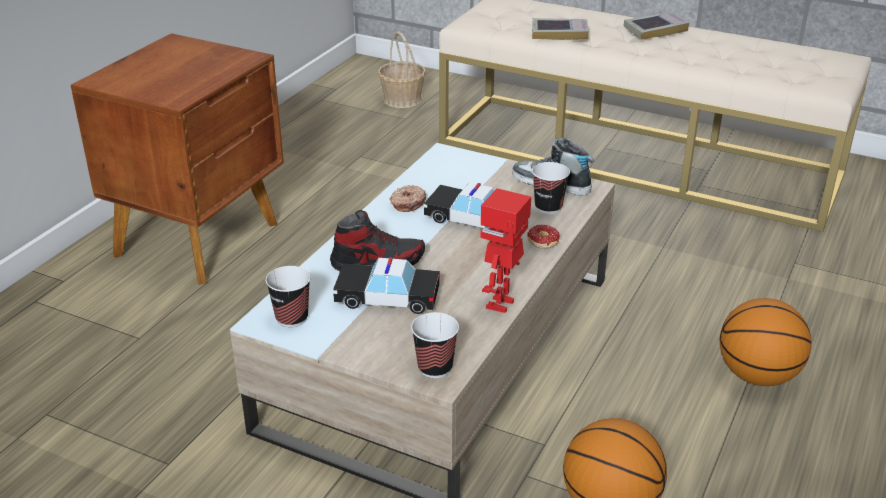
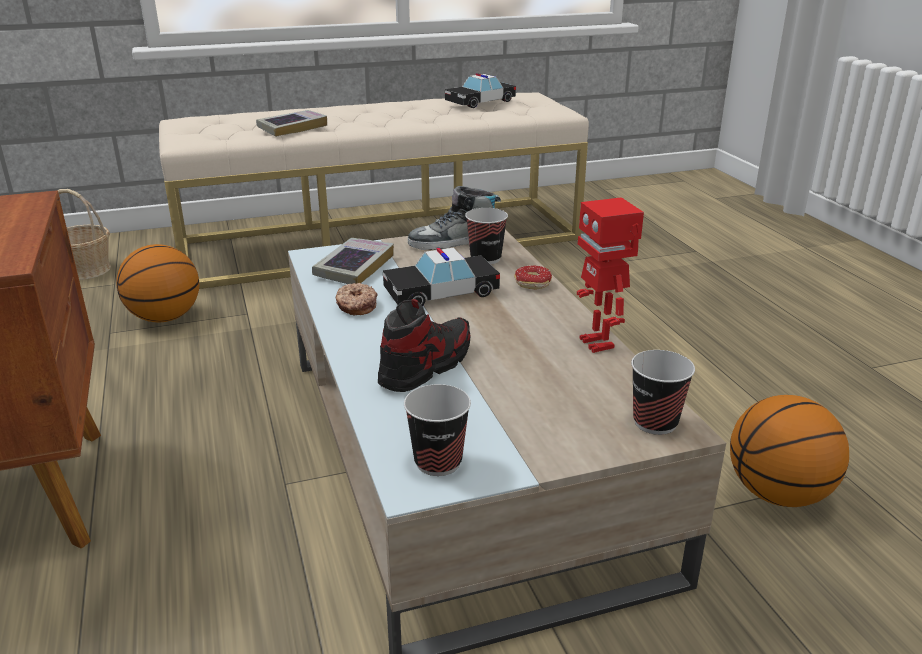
camera: 45 degrees left, 5 degrees down
toy car [333,257,440,314] -> toy car moved to [445,73,516,108]
book [624,12,689,40] -> book moved to [312,238,394,284]
basketball [720,298,811,386] -> basketball moved to [116,244,199,322]

